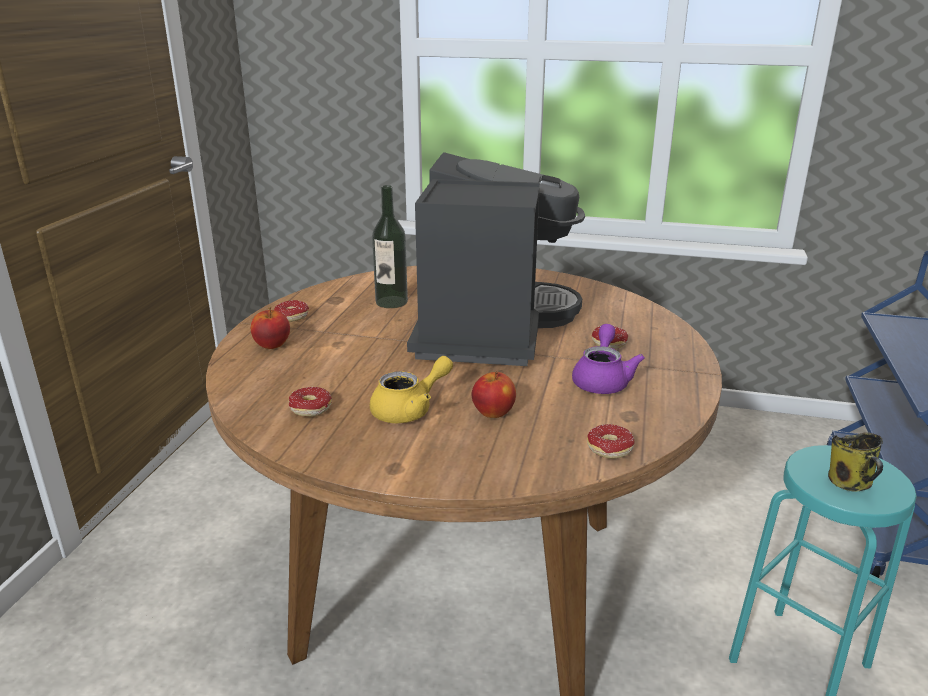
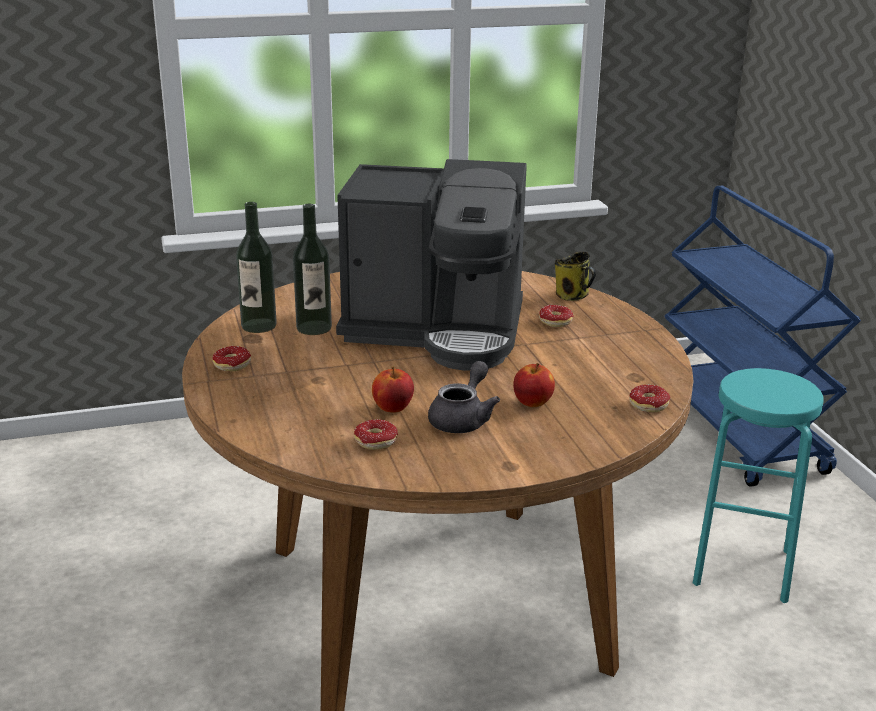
camera: 30 degrees left, 0 degrees up
apple [251,307,290,349] -> apple moved to [372,366,414,413]
yellow teapot [370,356,453,423] -> grey teapot [428,361,500,433]
coffee machine [407,152,585,366] -> coffee machine turned 120 degrees clockwise [336,159,527,371]
purple teapot [572,324,645,394] -> none
mug [828,433,883,492] -> mug moved to [555,252,596,301]
none -> bottle [236,202,277,333]

